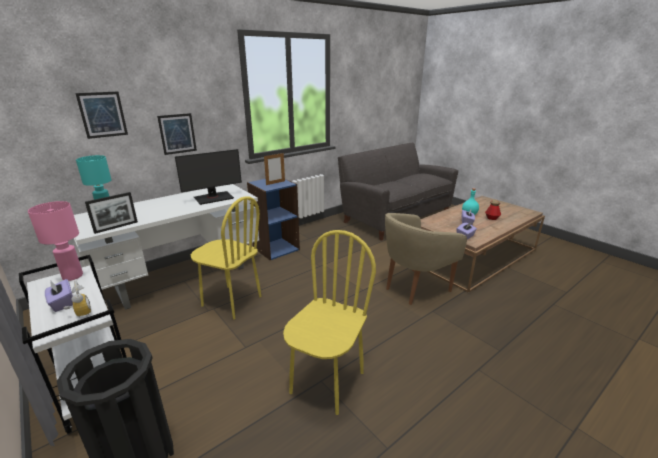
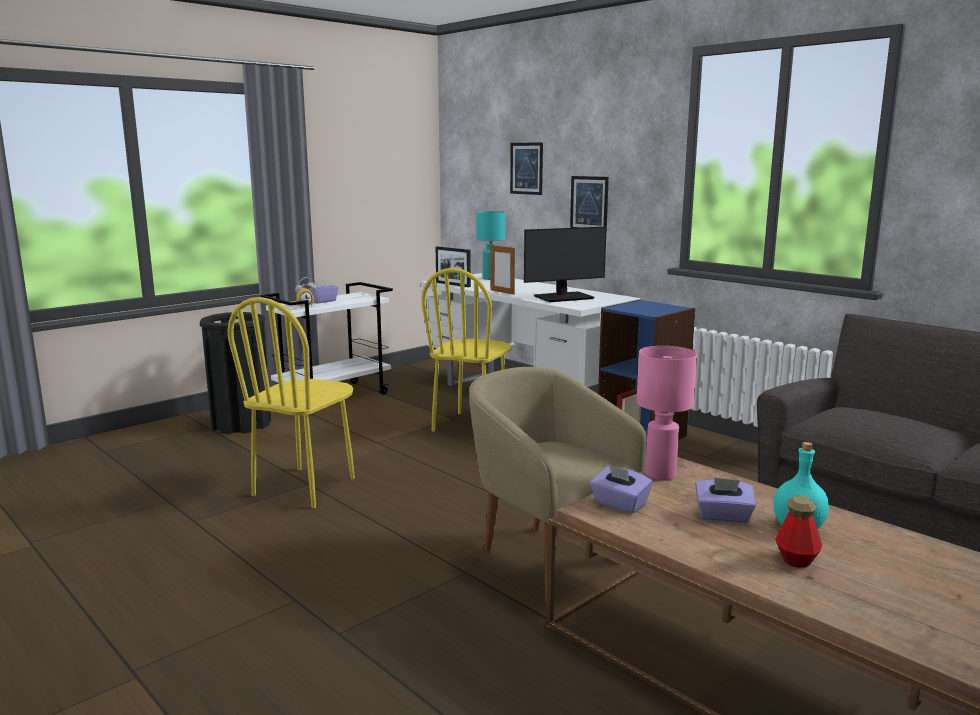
camera: 85 degrees right, 10 degrees down
pink table lamp [28,201,83,281] -> pink table lamp moved to [637,346,697,480]
monitor [175,149,242,205] -> monitor turned 75 degrees counterclockwise [524,227,607,302]
picture frame [264,152,285,185] -> picture frame moved to [491,245,515,295]
yellow chair [283,230,376,415] -> yellow chair turned 90 degrees clockwise [228,297,355,508]

